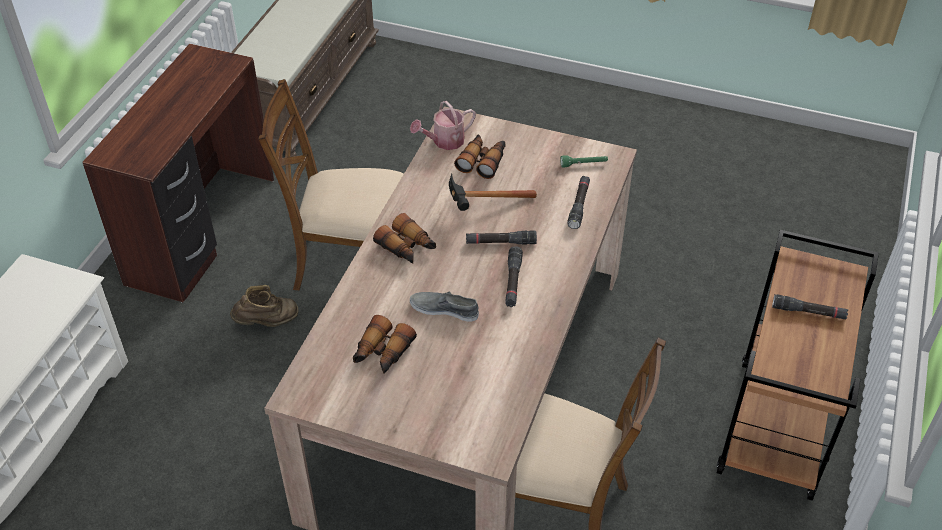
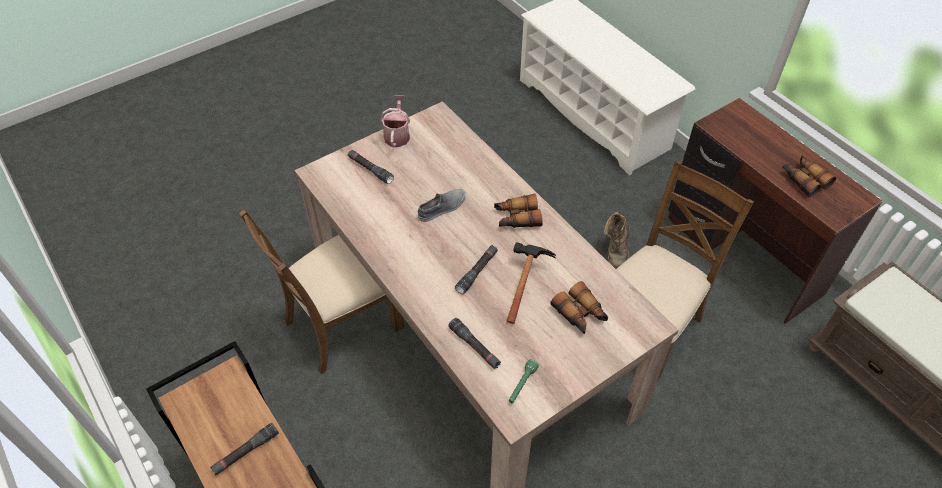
camera: 125 degrees right, 5 degrees up
binoculars [353,315,417,374] -> binoculars moved to [782,156,836,197]
watering can [410,101,476,150] -> watering can moved to [380,95,410,147]
black flashlight [505,246,523,307] -> black flashlight moved to [348,150,394,184]

